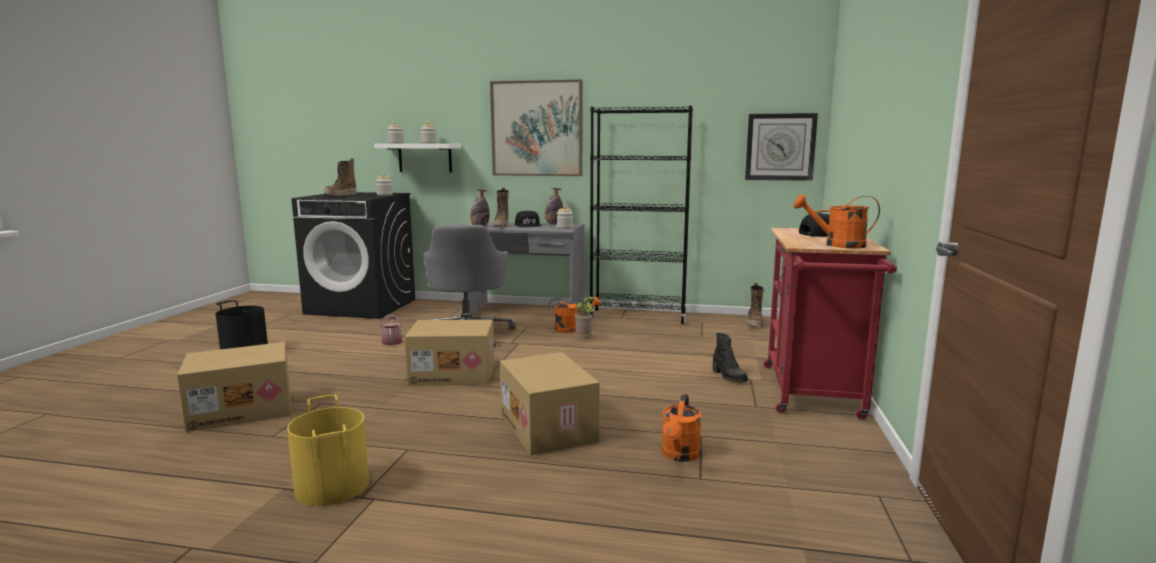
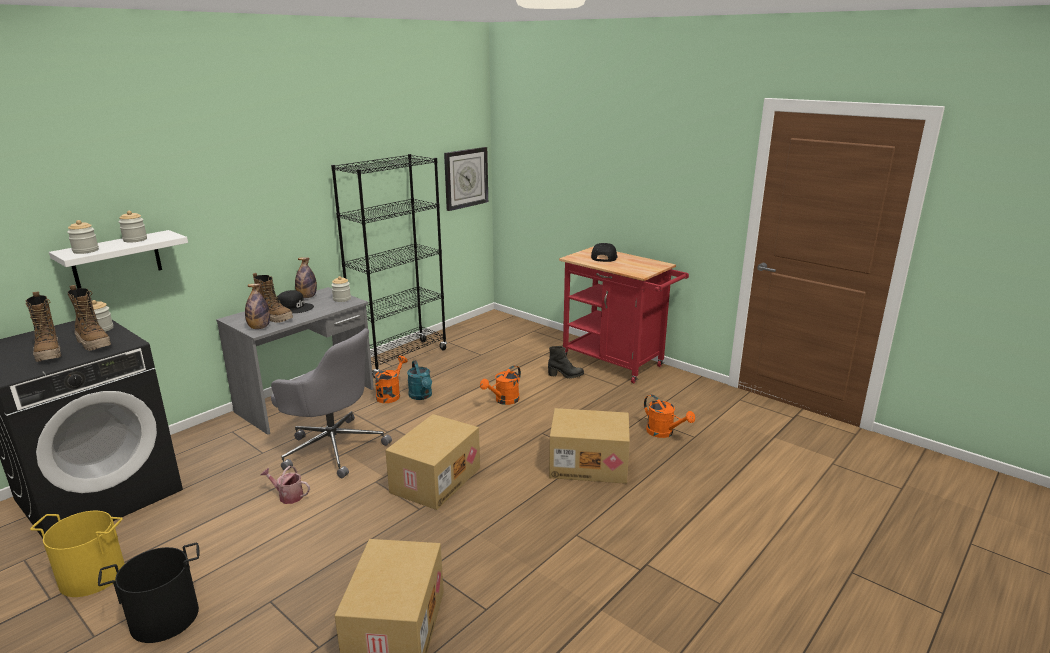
camera: 60 degrees left, 10 degrees up
yellow bucket [287,394,369,506] -> yellow bucket moved to [30,511,125,597]
picture [490,80,582,176] -> none
potted plant [575,297,594,335] -> turquoise watering can [407,360,432,400]
boot [747,283,765,327] -> boot moved to [68,285,111,351]
orange watering can [794,194,880,248] -> orange watering can moved to [480,365,521,405]

